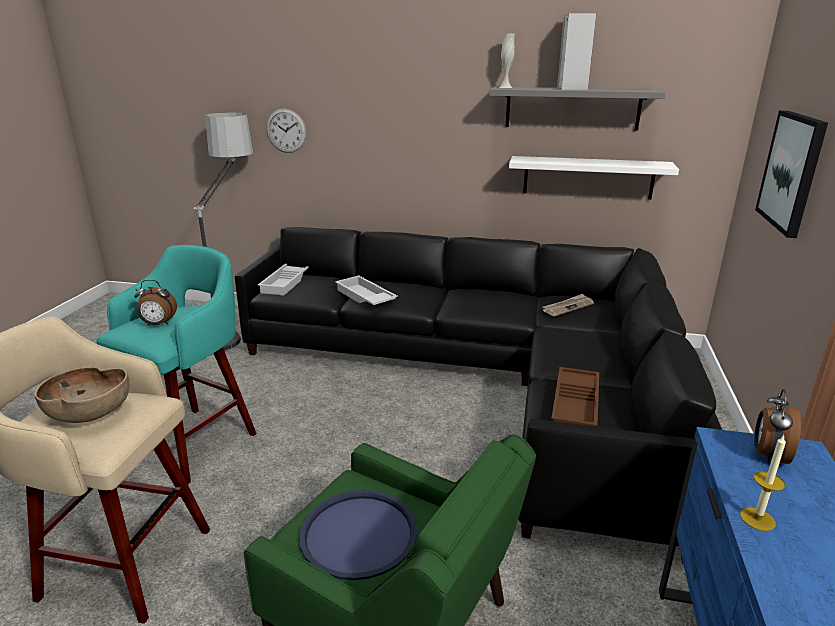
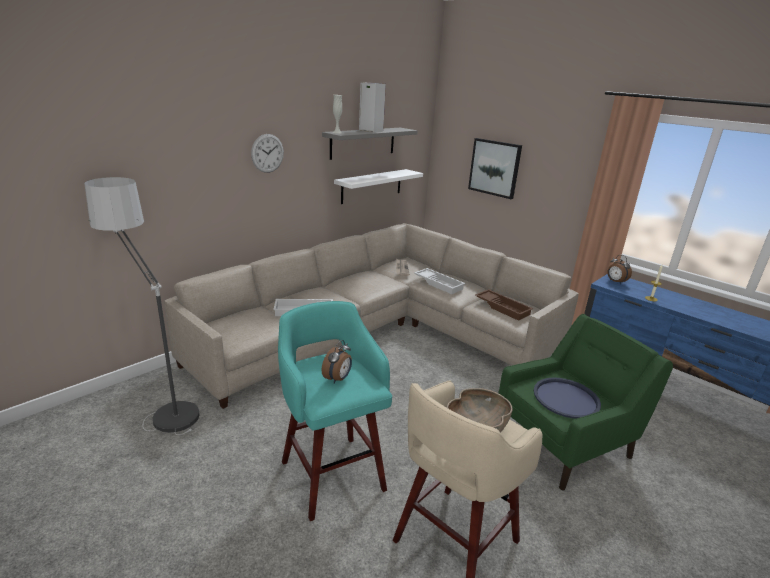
camera: 60 degrees left, 0 degrees up
black sofa [235,227,722,564] -> beige sofa [164,223,579,409]
white tray [258,264,309,295] -> white tray moved to [414,268,465,294]
wall clock [266,108,307,153] -> wall clock moved to [251,134,284,173]

